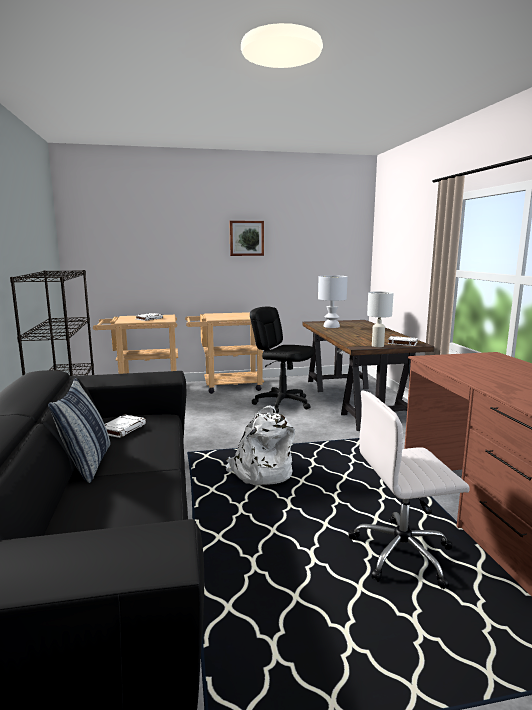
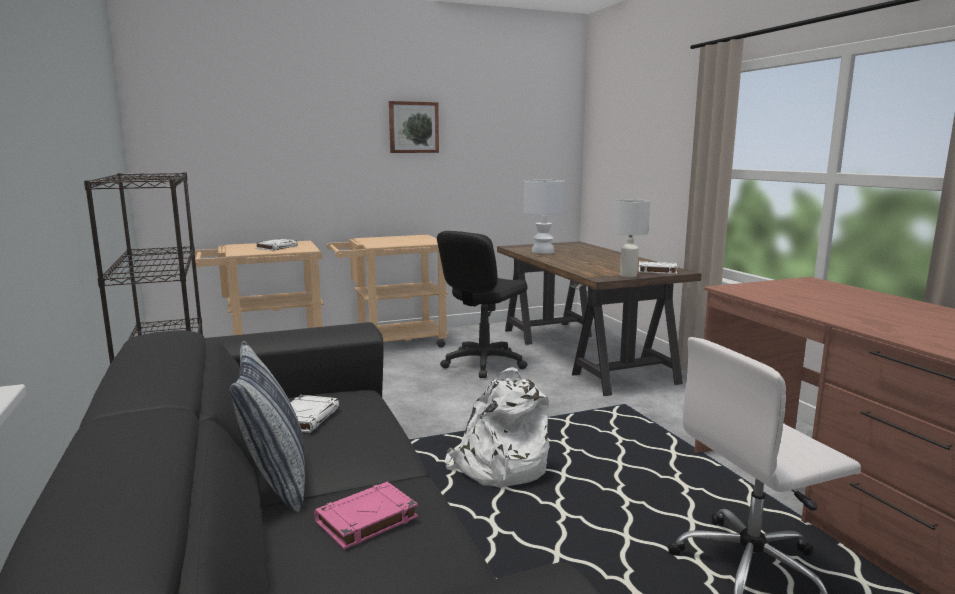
camera: 10 degrees left, 0 degrees up
black office chair [250,306,314,413] -> black office chair turned 75 degrees counterclockwise [437,231,528,378]
none -> pink book [314,482,418,549]

